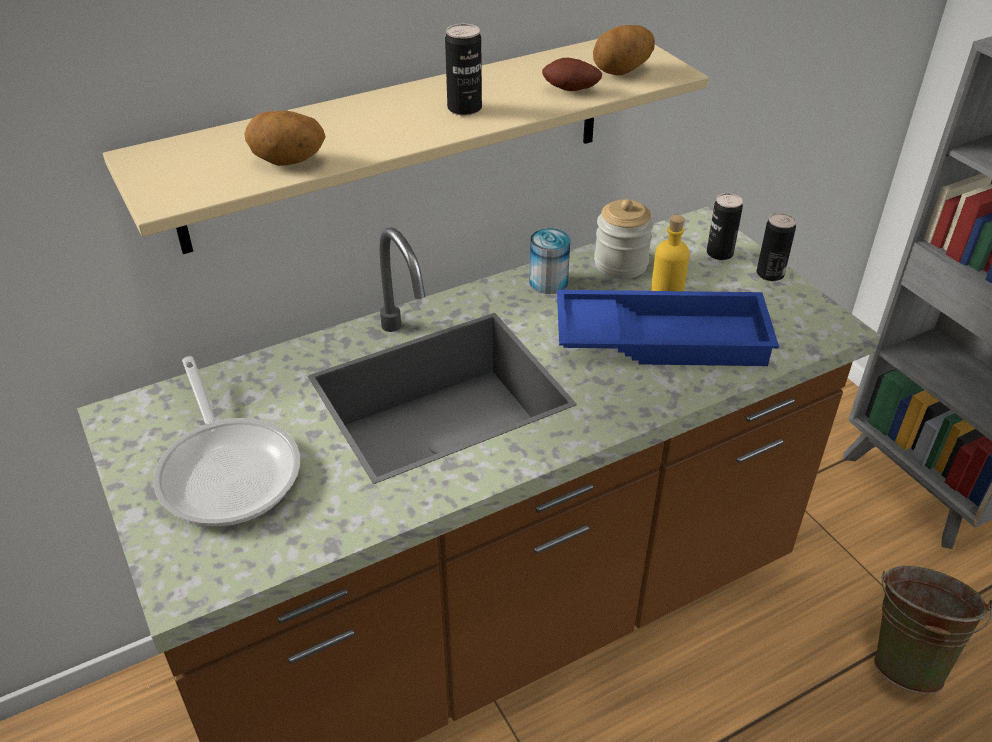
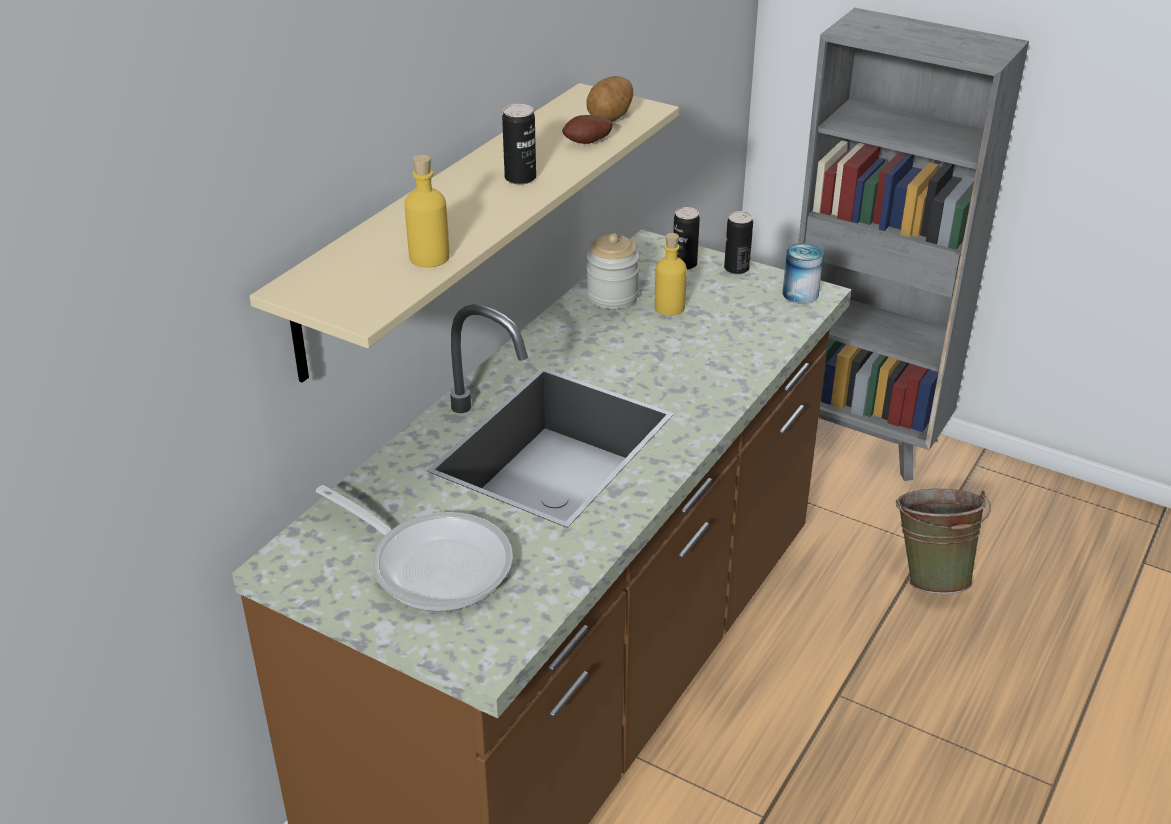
camera: 30 degrees left, 5 degrees down
potato [244,110,326,166] -> yellow bottle [404,155,450,267]
can [529,228,570,294] -> can moved to [782,243,824,304]
blue tray [557,290,779,366] -> none

